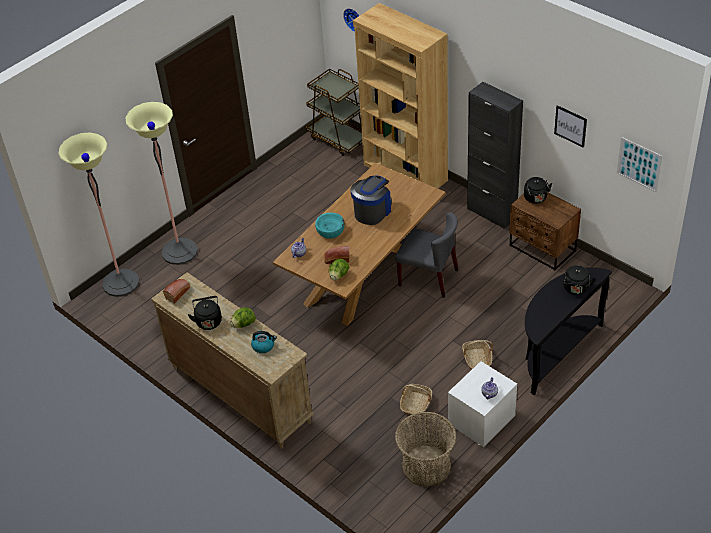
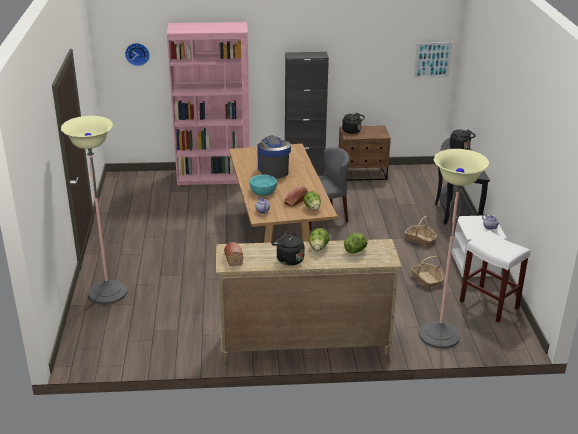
camera: 50 degrees left, 15 degrees down
floor lamp [58,132,140,297] -> floor lamp moved to [419,149,490,349]
kettle [251,331,277,353] -> lettuce [344,233,367,253]
brown cart [306,68,362,156] -> none
brown bookcase [353,3,448,189] -> pink bookcase [167,22,250,185]
basket [395,412,456,487] -> white stool [460,231,530,322]
picture [554,105,587,148] -> none

